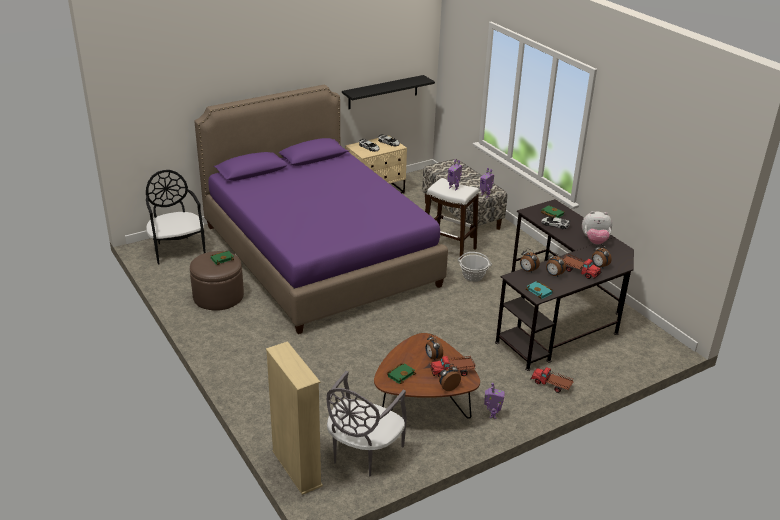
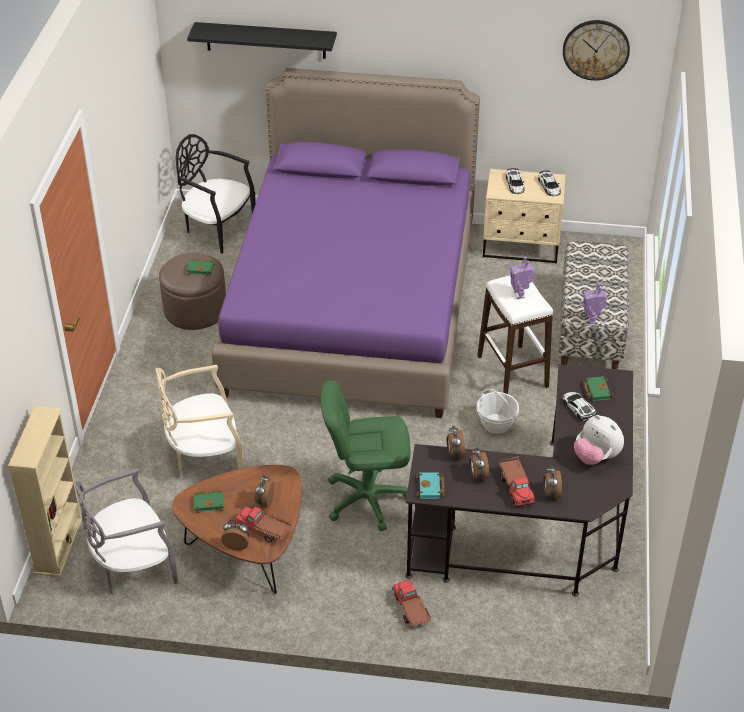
camera: 40 degrees right, 10 degrees up
black chair [146,170,206,265] -> black chair turned 75 degrees counterclockwise [176,134,255,254]
black shelf [342,75,435,109] -> black shelf moved to [187,22,337,59]
toy robot [484,383,504,419] -> none
none -> beige chair [156,365,243,478]
none -> green office chair [321,380,411,531]
none -> wall clock [563,20,630,81]

